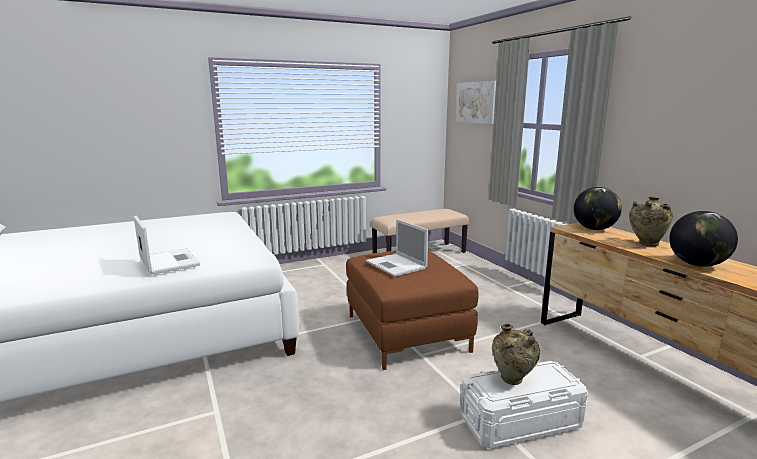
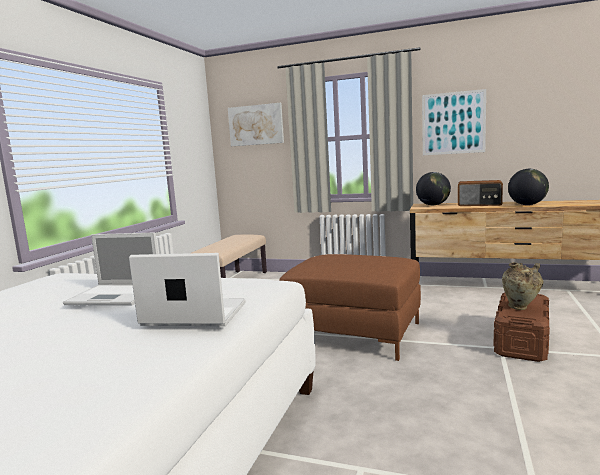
camera: 45 degrees left, 5 degrees down
laptop [366,219,428,277] -> laptop moved to [63,233,158,306]
white storage box [460,361,588,449] -> brown storage box [493,292,550,362]
beige vase [629,196,673,246] -> radio [458,180,503,206]
none -> picture [422,89,486,155]

